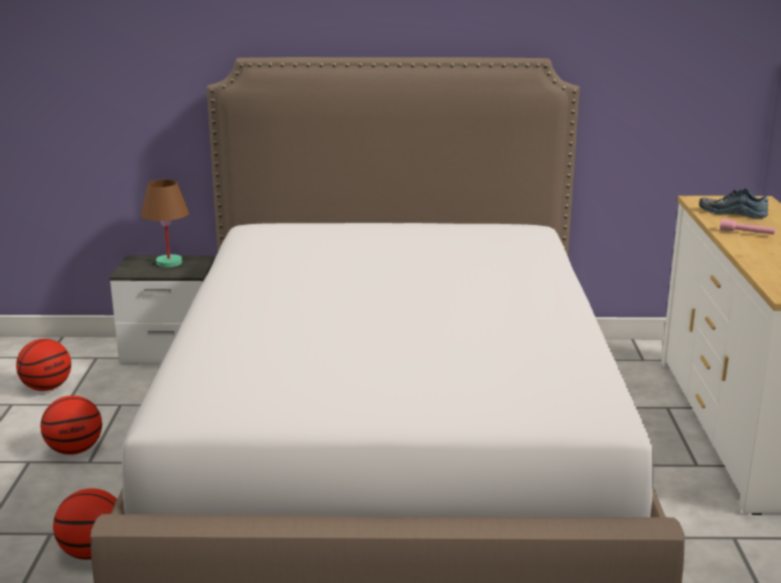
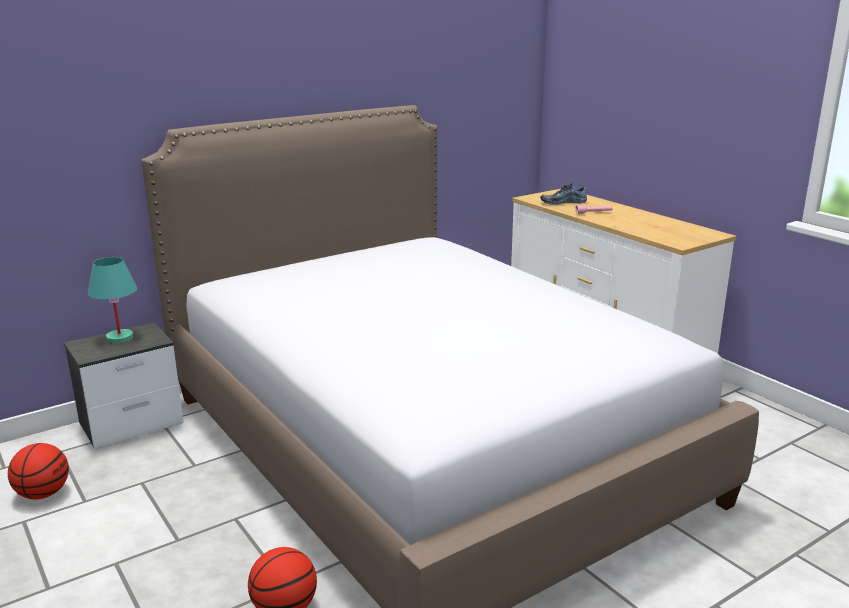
camera: 35 degrees left, 0 degrees up
basketball [40,395,102,455] -> none
brown table lamp [141,179,189,267] -> turquoise table lamp [87,257,137,343]

